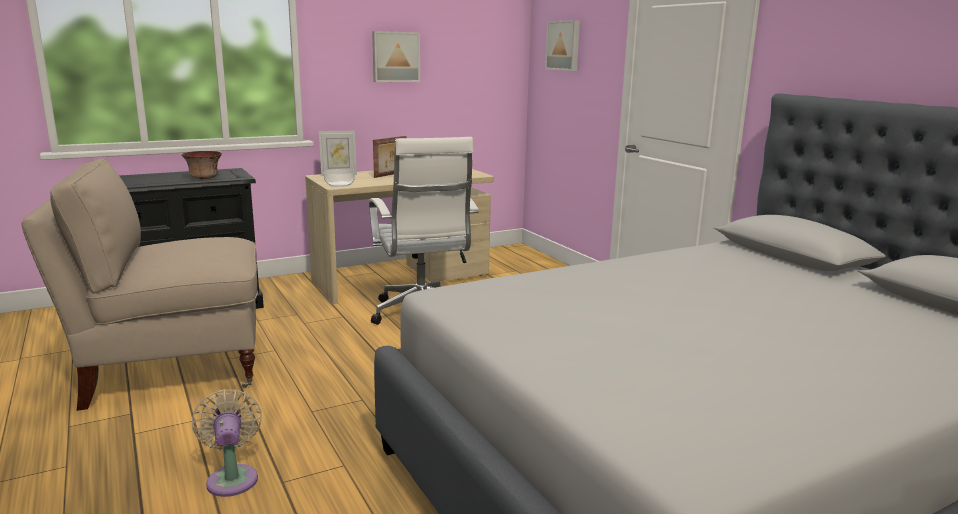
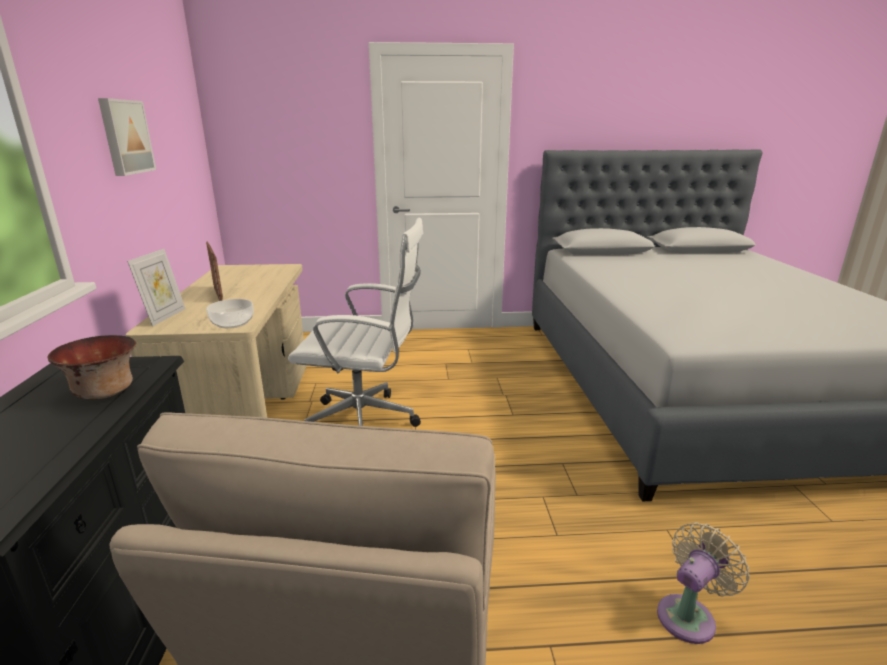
camera: 65 degrees left, 5 degrees up
beige fan [192,389,262,497] -> beige fan turned 135 degrees clockwise [657,522,750,644]
picture [545,20,580,71] -> none

